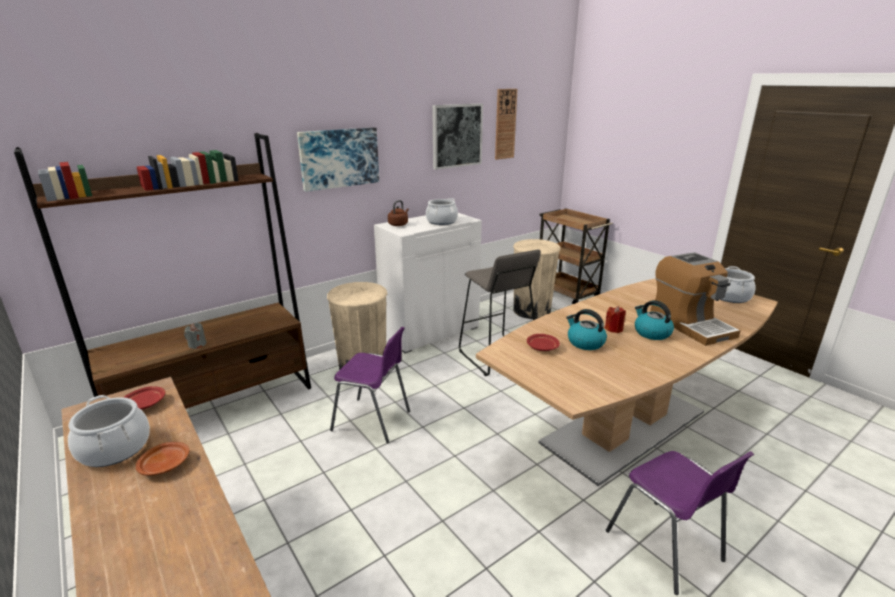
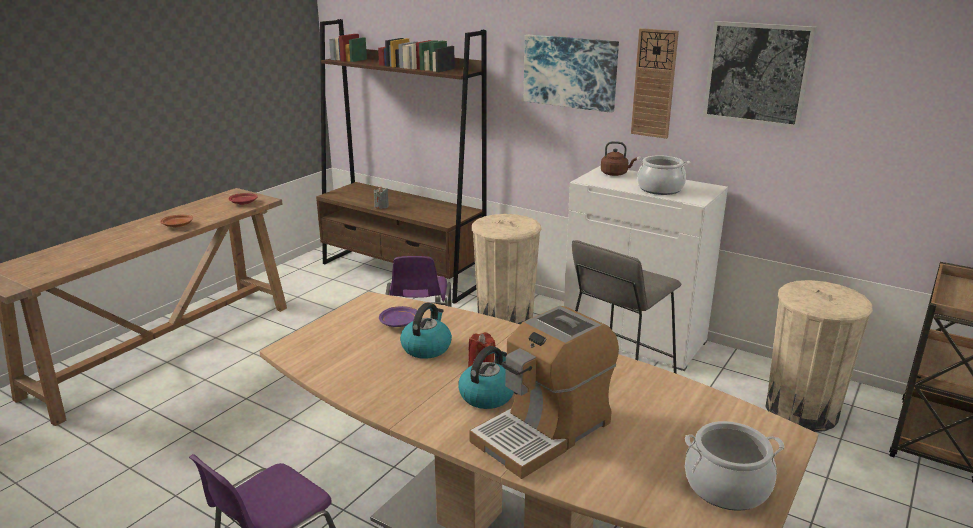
camera: 70 degrees right, 0 degrees up
cooking pot [68,395,150,467] -> none
wall clock [495,89,518,160] -> wall clock moved to [631,28,679,139]
red plate [527,334,560,351] -> purple plate [379,306,417,327]

